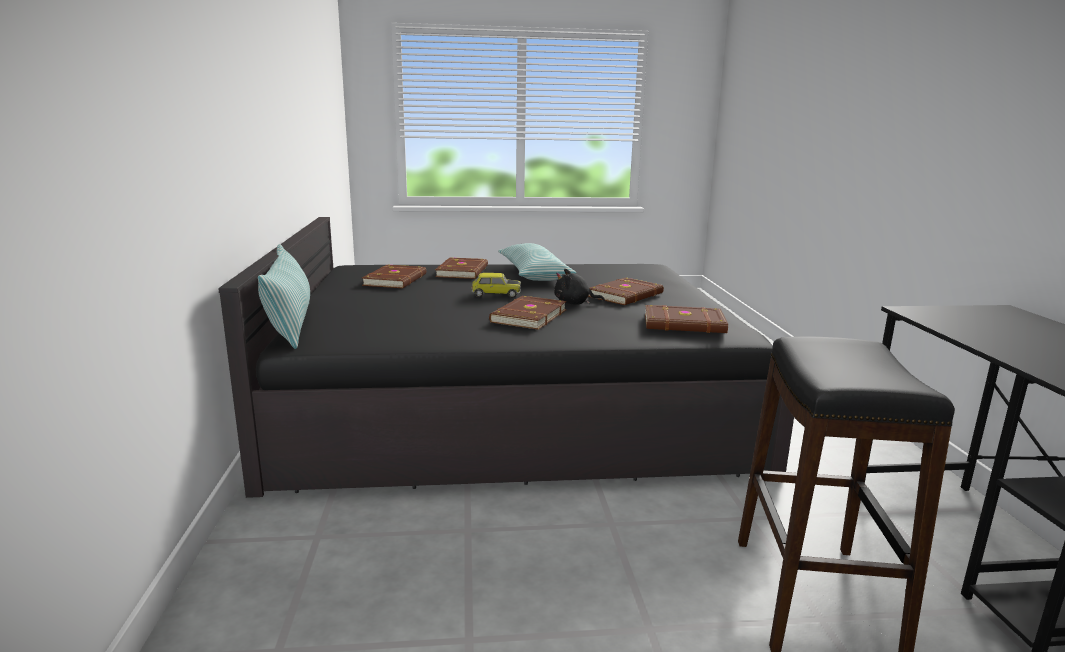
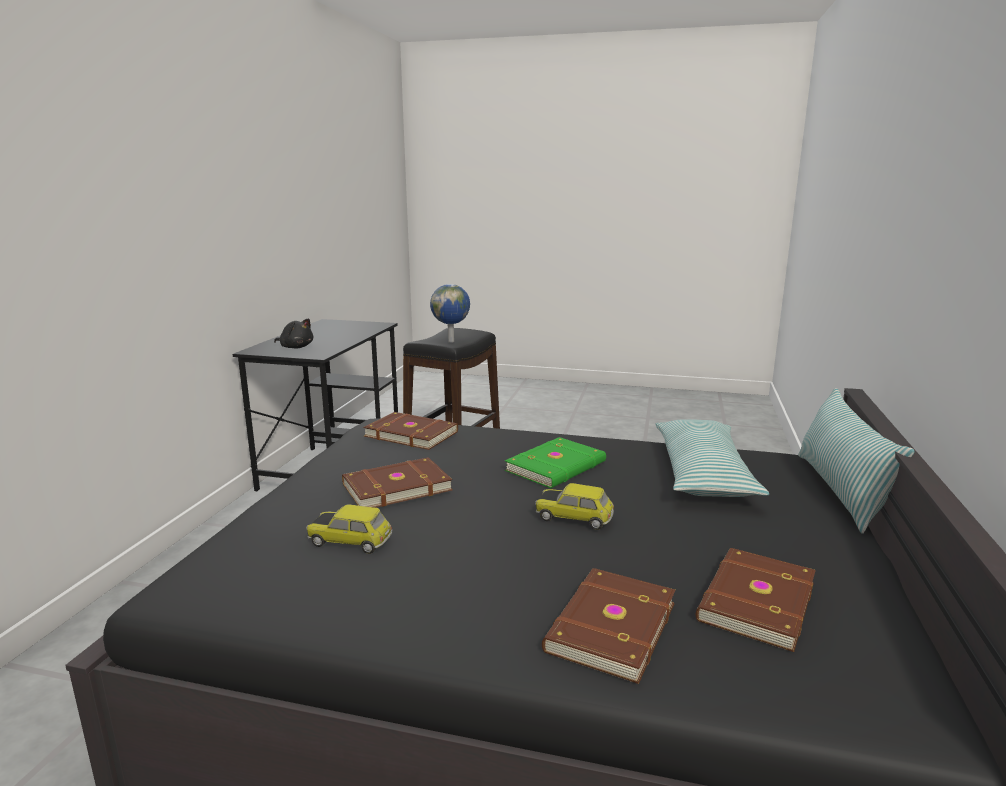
camera: 160 degrees left, 0 degrees up
brown book [489,296,567,330] -> green book [505,437,606,488]
pillow [498,243,576,281] -> pillow moved to [655,419,769,497]
black plush toy [554,269,605,305] -> black plush toy moved to [274,318,313,348]
none -> toy car [306,504,392,554]
none -> globe [430,284,470,343]

